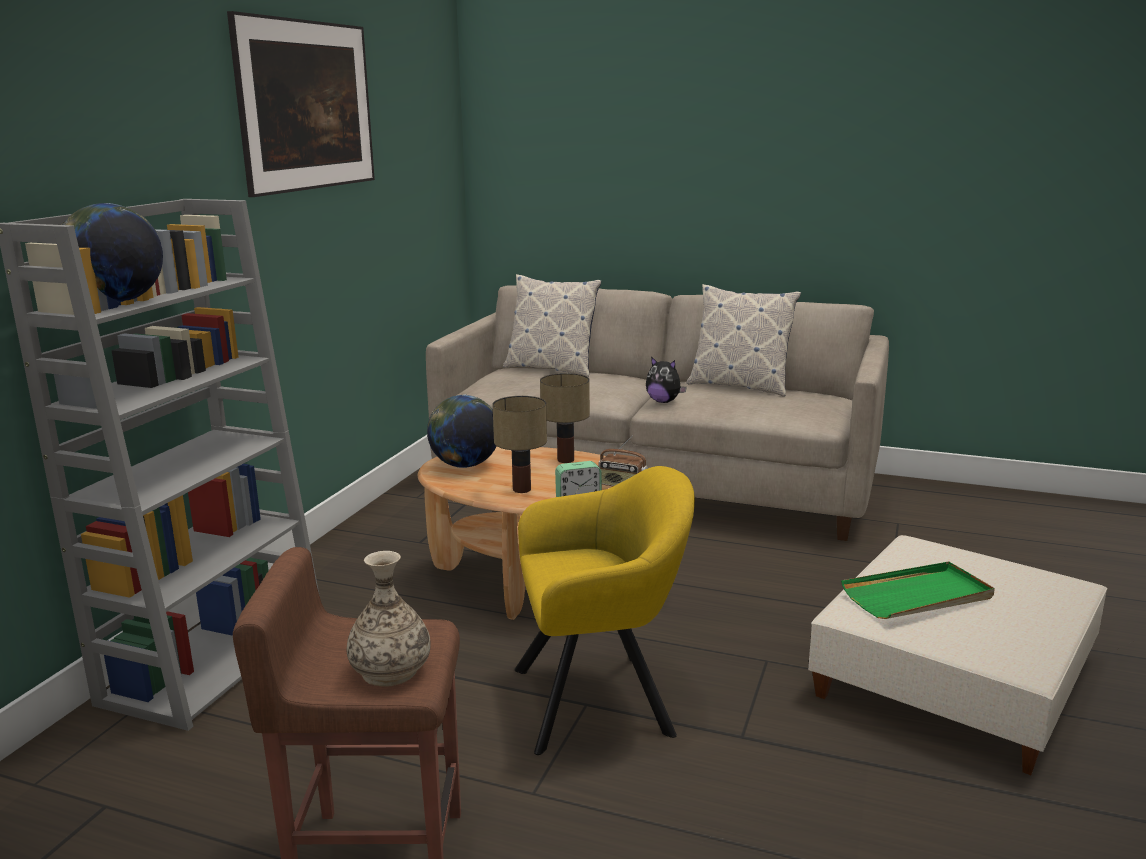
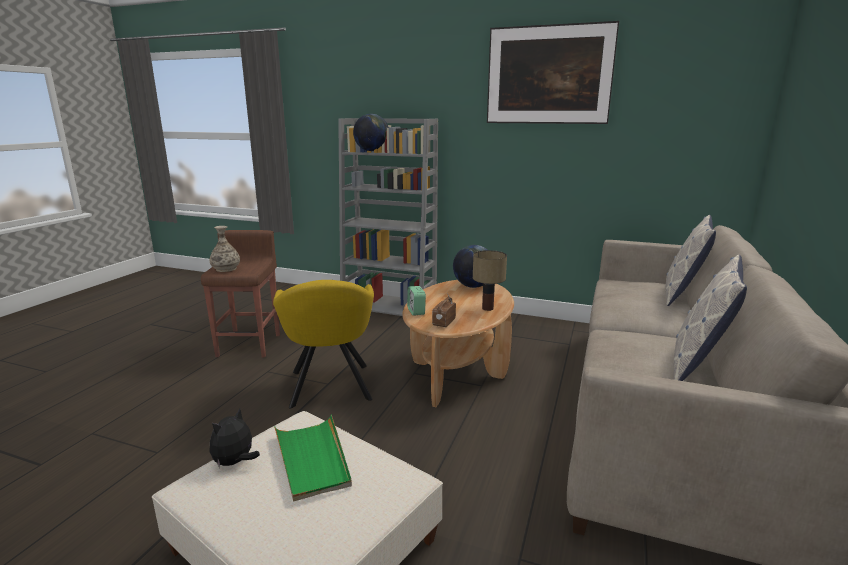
camera: 90 degrees right, 0 degrees up
table lamp [492,396,547,493] -> none
plush toy [646,357,687,403] -> plush toy moved to [210,408,260,469]

